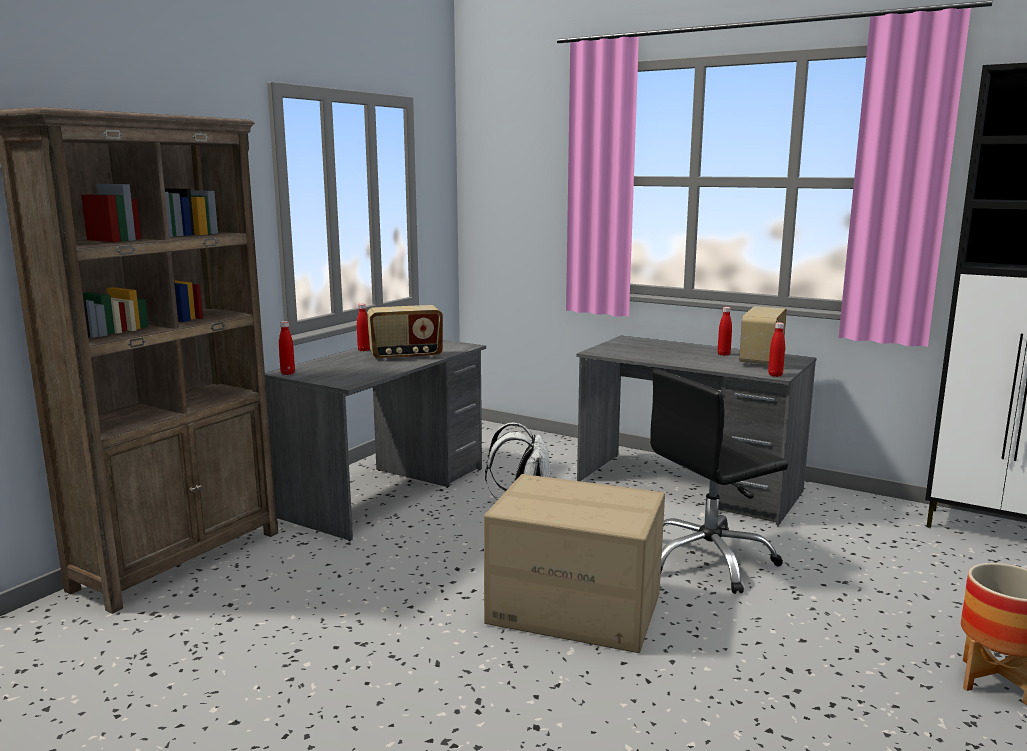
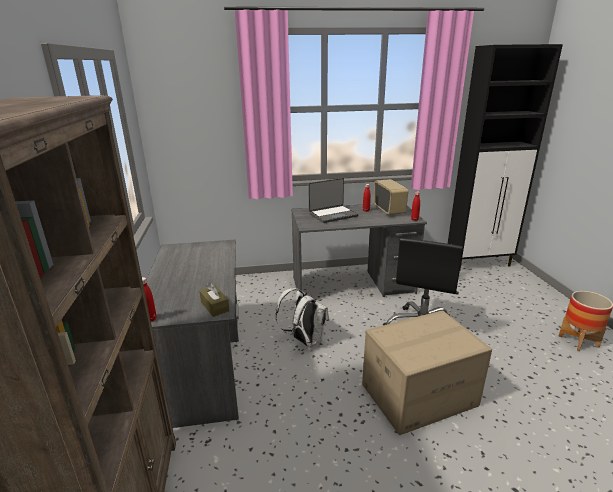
camera: 40 degrees left, 10 degrees up
red bottle [357,304,370,351] -> none
radio [367,305,443,361] -> none
none -> brown tissue box [200,283,229,317]
none -> laptop [308,178,359,223]

